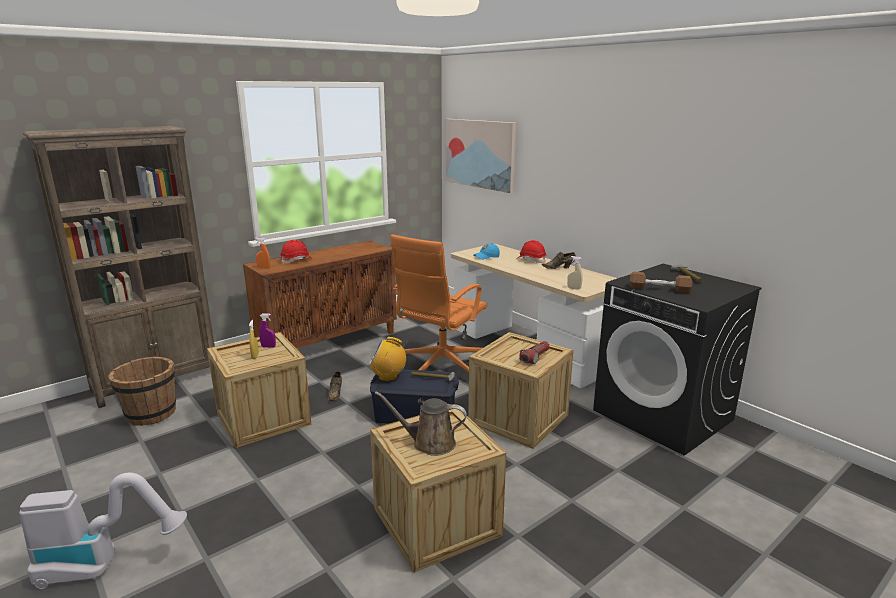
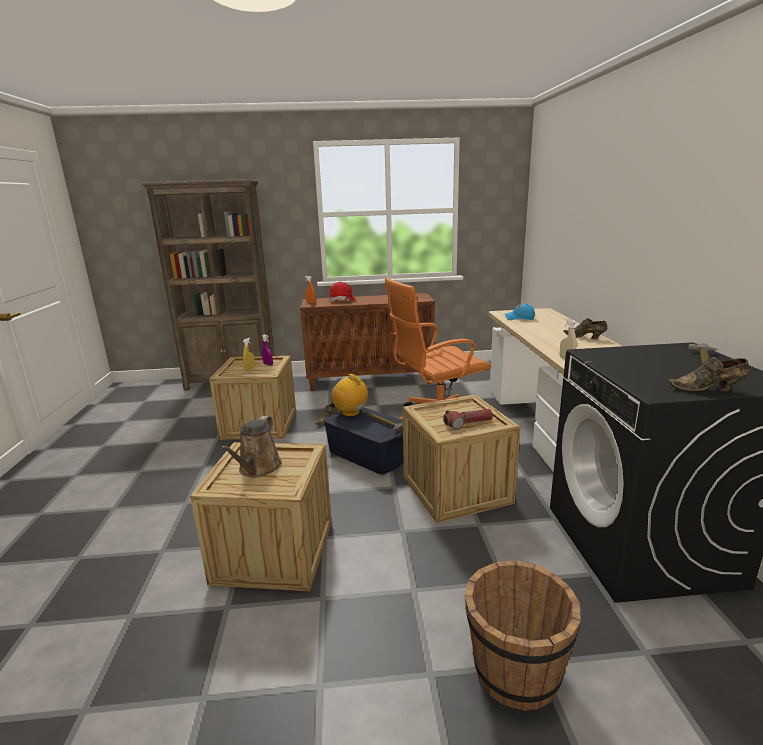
camera: 35 degrees right, 0 degrees up
vacuum cleaner [19,473,187,589] -> none
brown bucket [108,357,176,426] -> brown bucket moved to [465,560,581,711]
brown watering can [375,392,467,456] -> brown watering can turned 120 degrees counterclockwise [220,416,282,477]
picture [446,119,516,193] -> none
red hard hat [516,240,546,263] -> none
brown dumbbell [629,272,692,293] -> none
none -> brown shoe [668,357,749,392]

